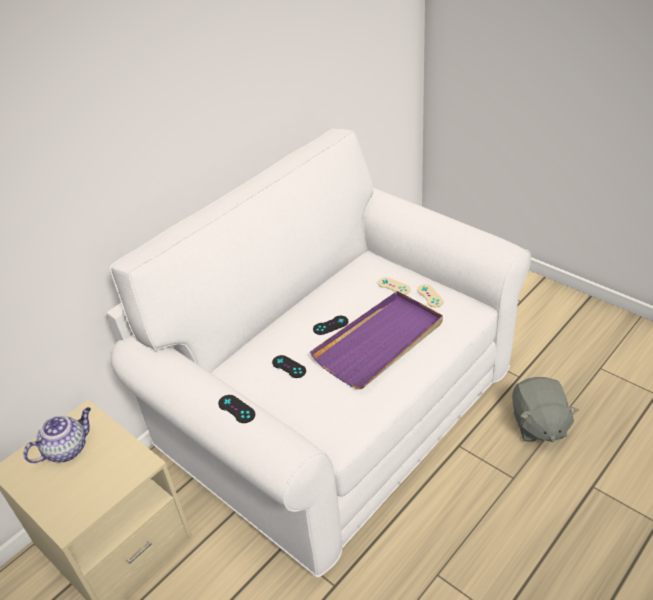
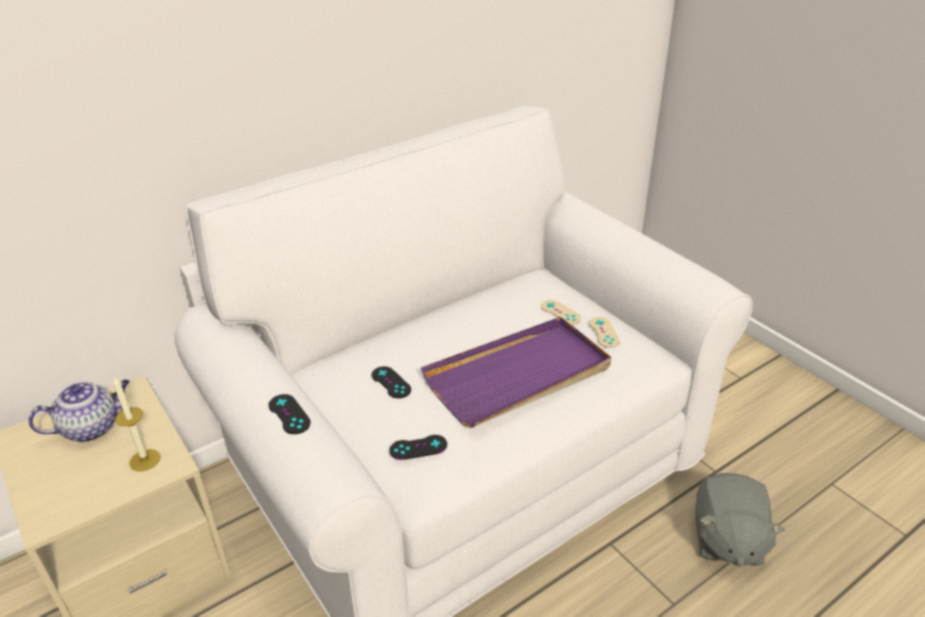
camera: 10 degrees right, 5 degrees down
black game controller [313,316,349,335] -> black game controller moved to [390,435,447,460]
none -> candle [113,376,161,472]

